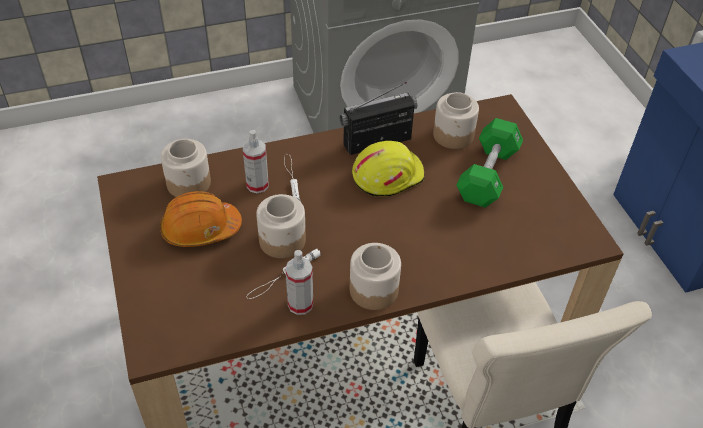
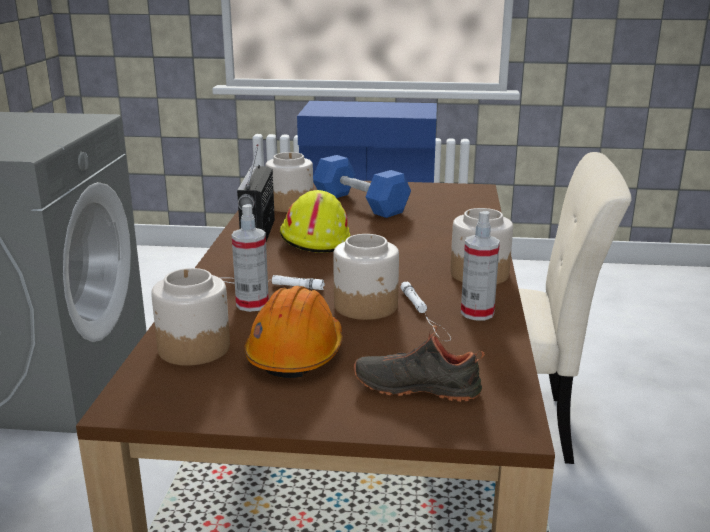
camera: 65 degrees left, 25 degrees down
green dumbbell [456,118,523,208] -> blue dumbbell [313,155,411,218]
none -> black shoe [354,325,485,402]

